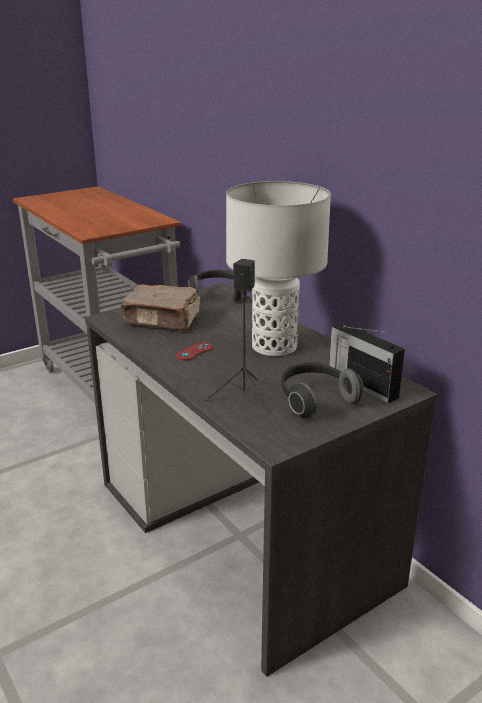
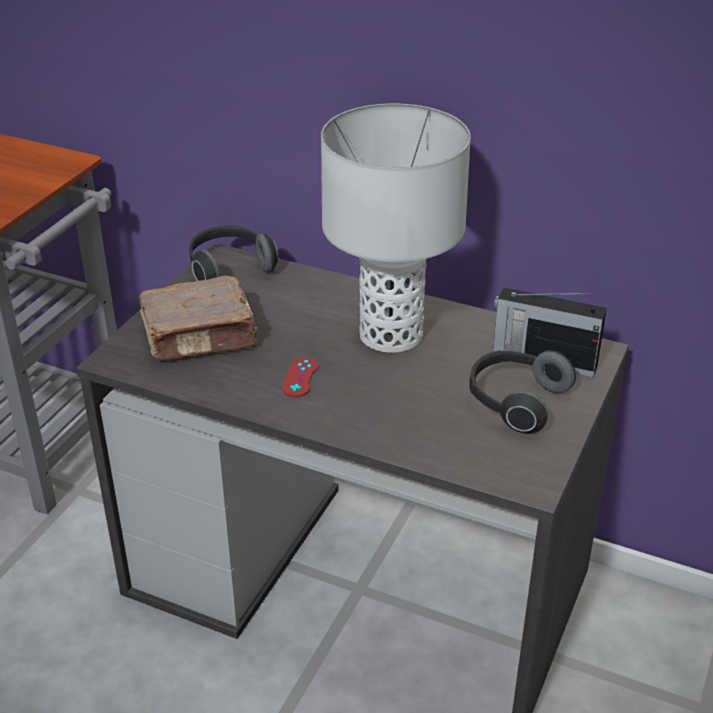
camera: 30 degrees left, 10 degrees up
black speaker [205,259,270,414] -> none

